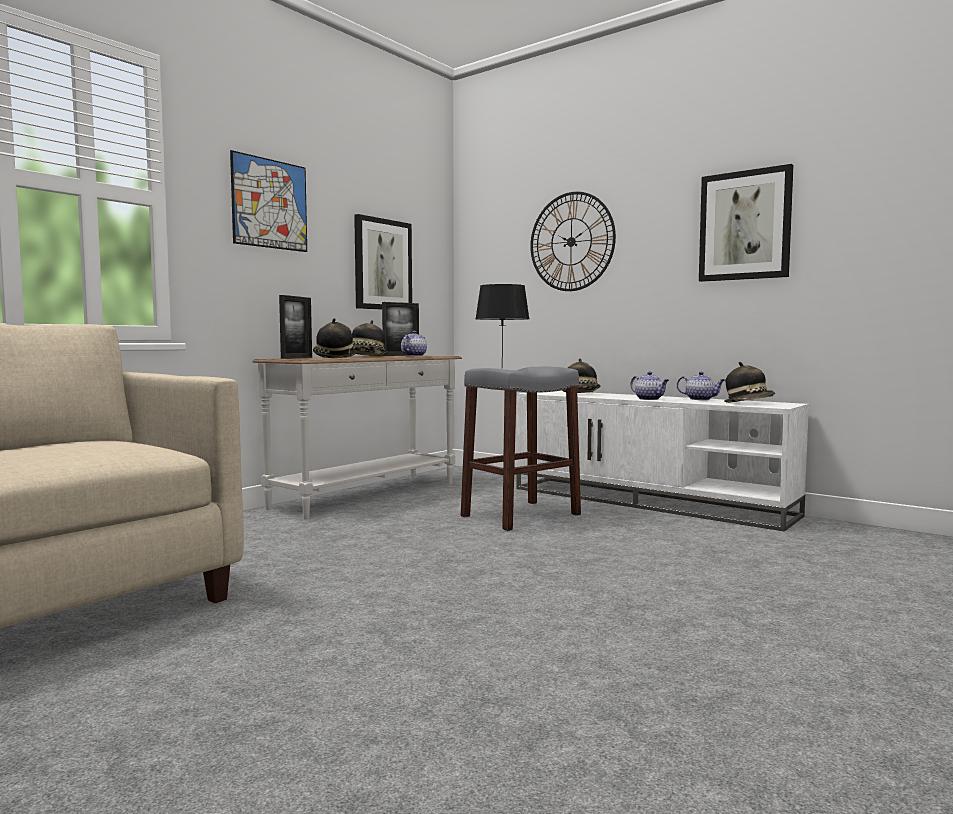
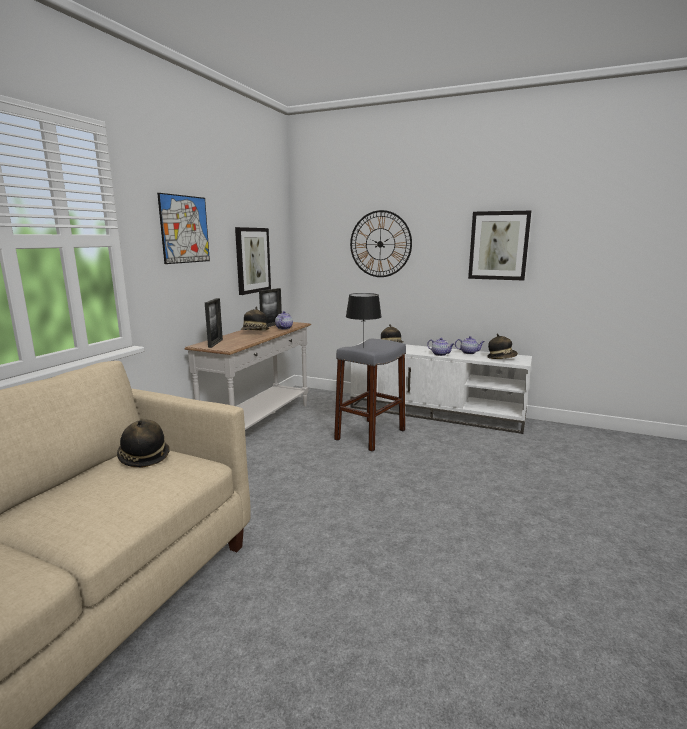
camera: 15 degrees left, 10 degrees up
hat [313,318,357,358] -> hat moved to [117,419,170,467]

